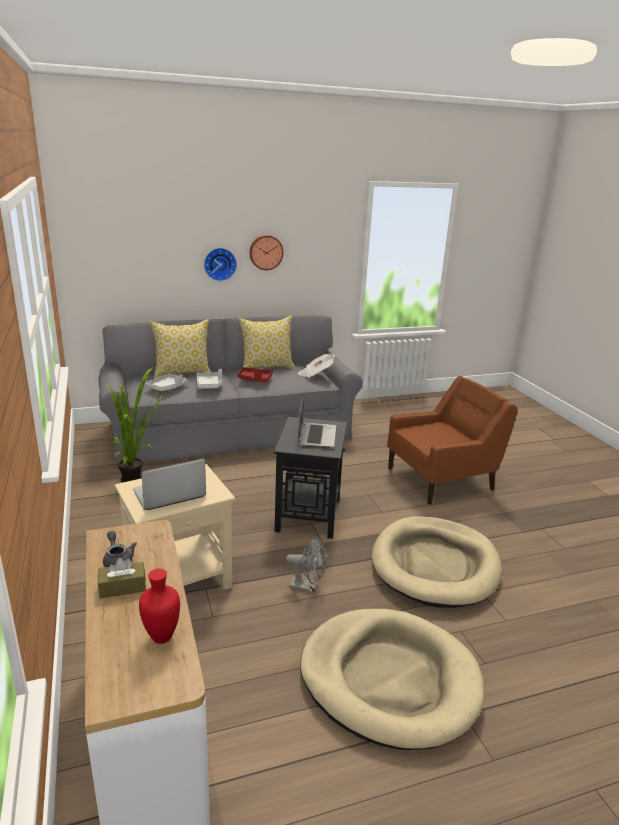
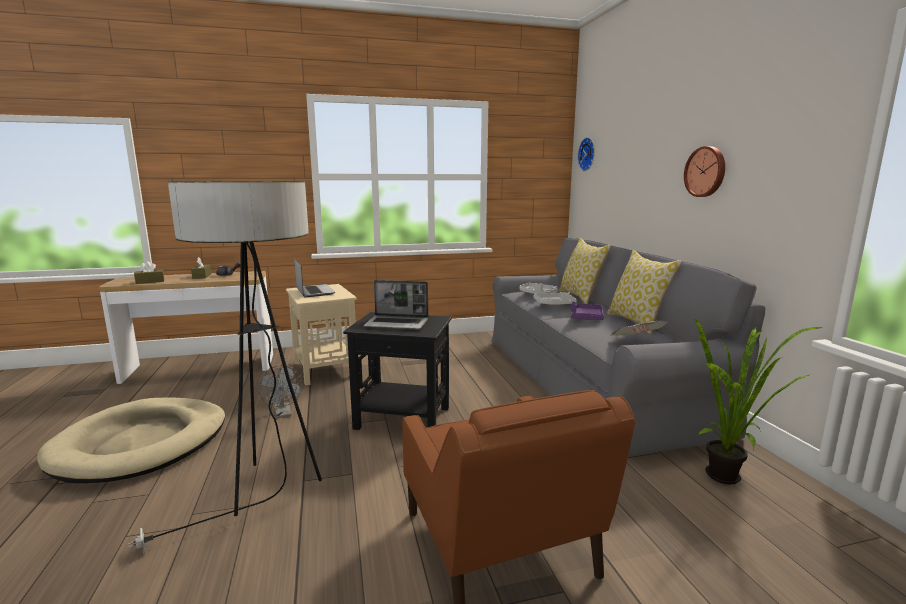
camera: 95 degrees right, 10 degrees down
potted plant [105,367,163,483] -> potted plant moved to [695,319,824,484]
red vase [139,569,180,644] -> brown tissue box [134,261,164,284]
wall clock [204,248,237,281] -> wall clock moved to [577,137,595,171]
red tray [238,367,273,382] -> purple tray [571,302,604,320]
grey fan [286,538,327,594] -> grey fan turned 45 degrees counterclockwise [258,365,303,418]
beige dog bed [371,516,502,608] -> floor lamp [127,182,322,554]

